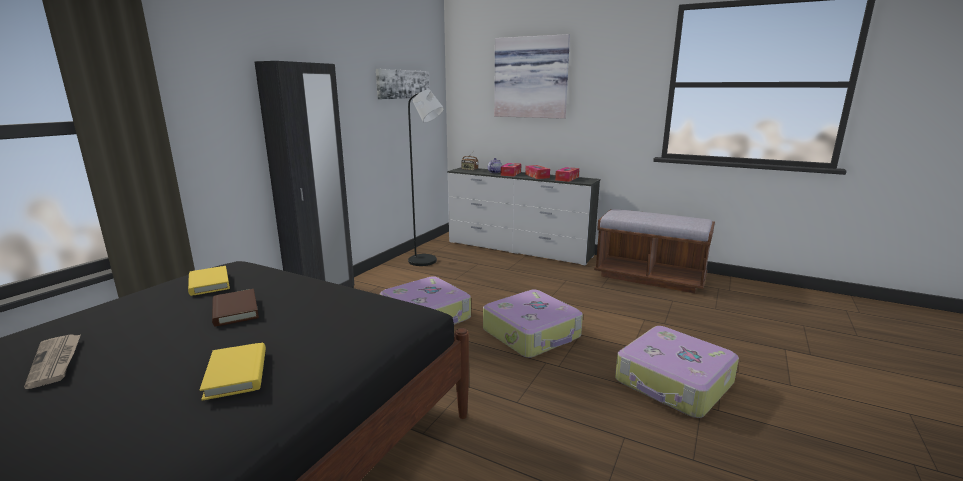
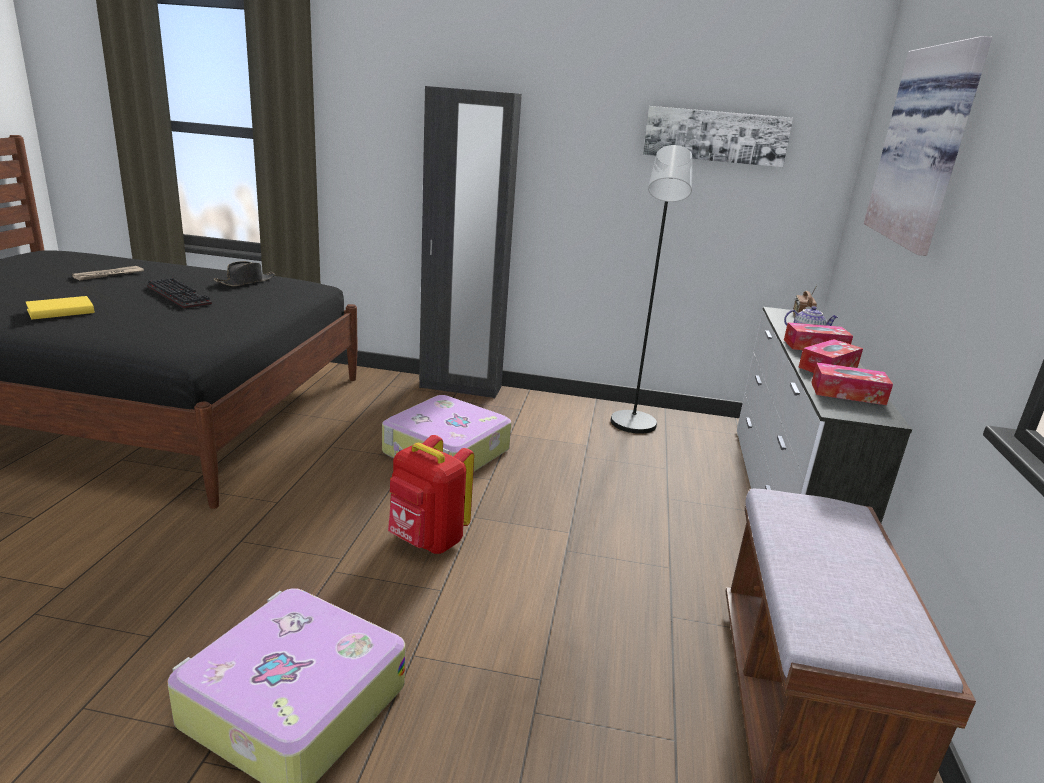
camera: 70 degrees right, 5 degrees up
yellow book [188,266,230,296] -> black hat [214,261,275,286]
brown book [212,289,259,326] -> keyboard [147,278,212,309]
suitcase [483,289,583,358] -> red backpack [388,435,474,554]

